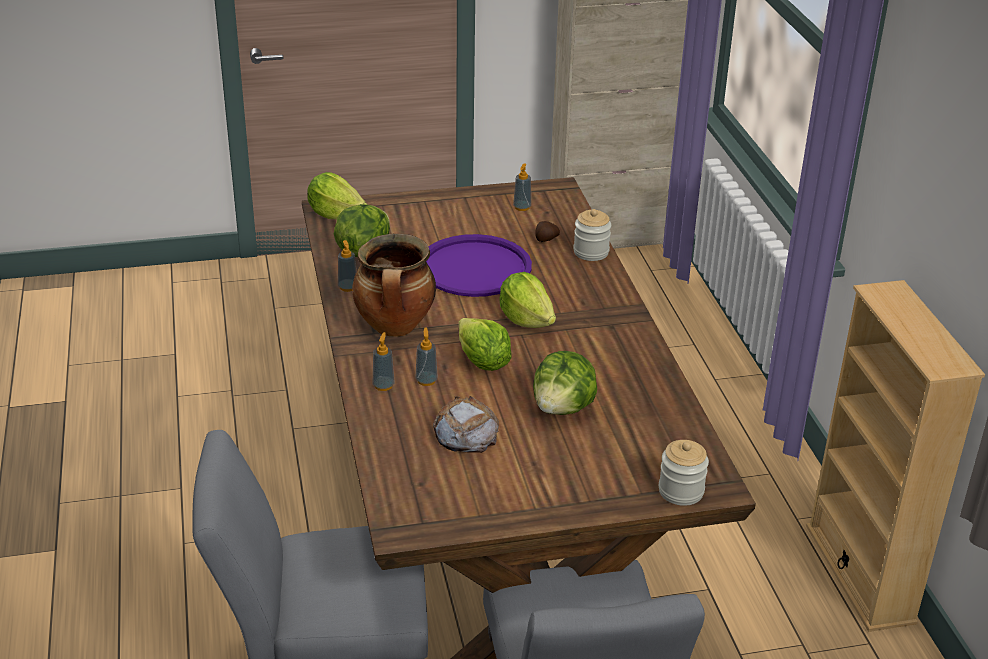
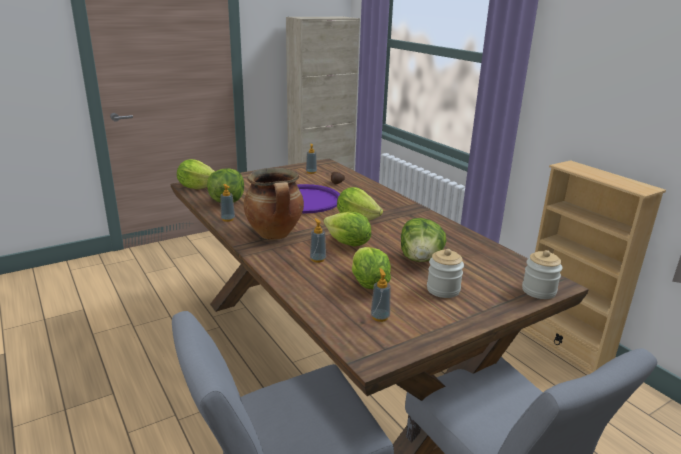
camera: 20 degrees left, 10 degrees down
soap dispenser [373,332,394,391] -> soap dispenser moved to [371,268,391,322]
bread [433,396,499,453] -> lettuce [352,247,391,289]
jar [573,209,611,261] -> jar moved to [427,249,464,298]

